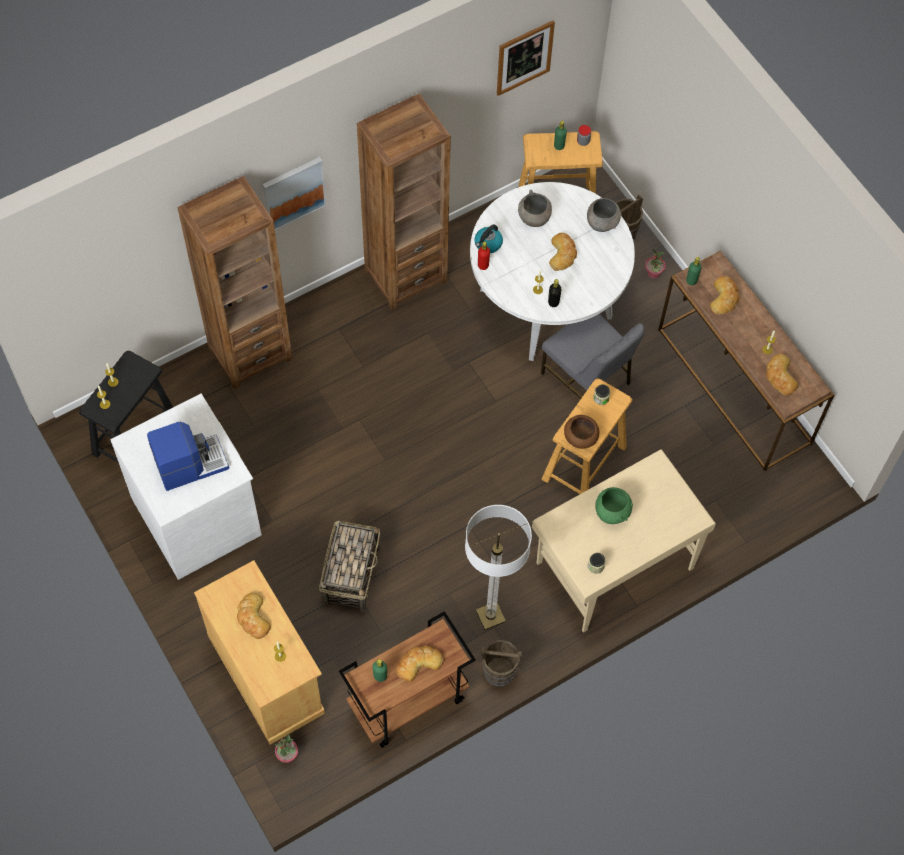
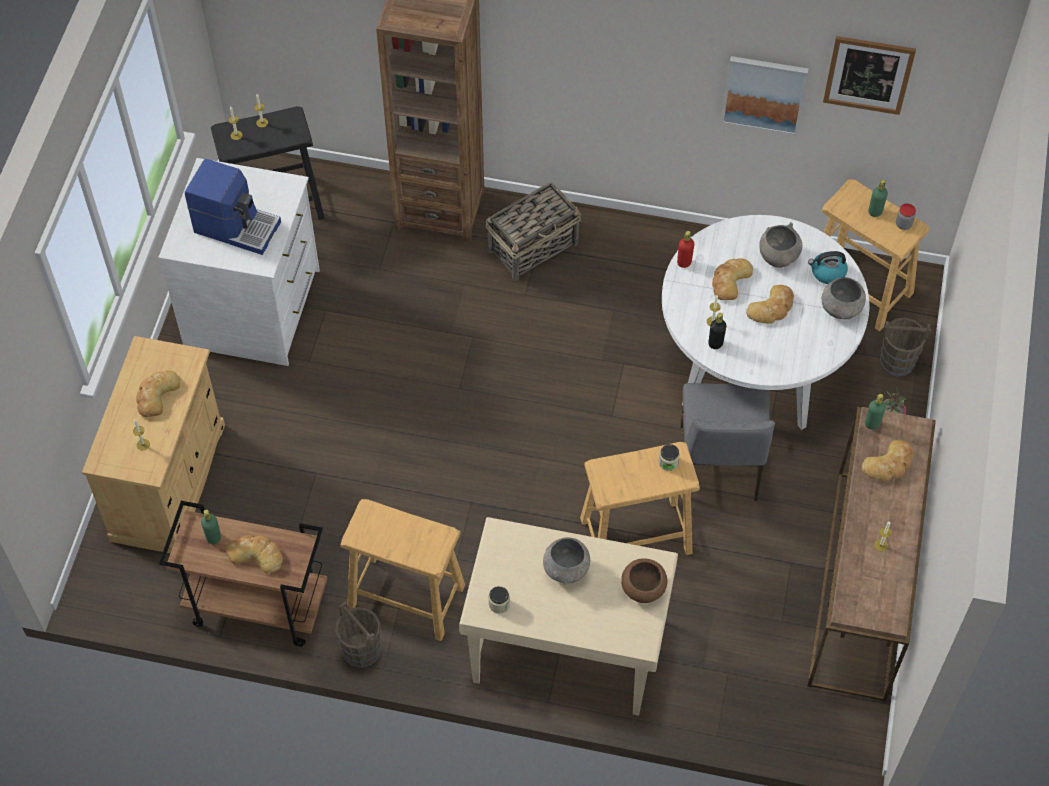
camera: 45 degrees right, 5 degrees down
picture [263,157,326,230] -> picture moved to [722,56,808,135]
potted plant [275,735,298,763] -> none
basket [319,521,380,612] -> basket moved to [486,182,581,281]
brown bookcase [357,93,451,310] -> none
floor lamp [465,505,532,630] -> beige stool [340,499,465,641]
kettle [474,224,503,253] -> kettle moved to [808,251,848,284]
brown bowl [564,415,599,449] -> brown bowl moved to [621,558,667,603]
green bowl [595,487,633,524] -> grey bowl [543,537,590,584]
bread [766,354,798,395] -> bread moved to [712,258,753,300]

